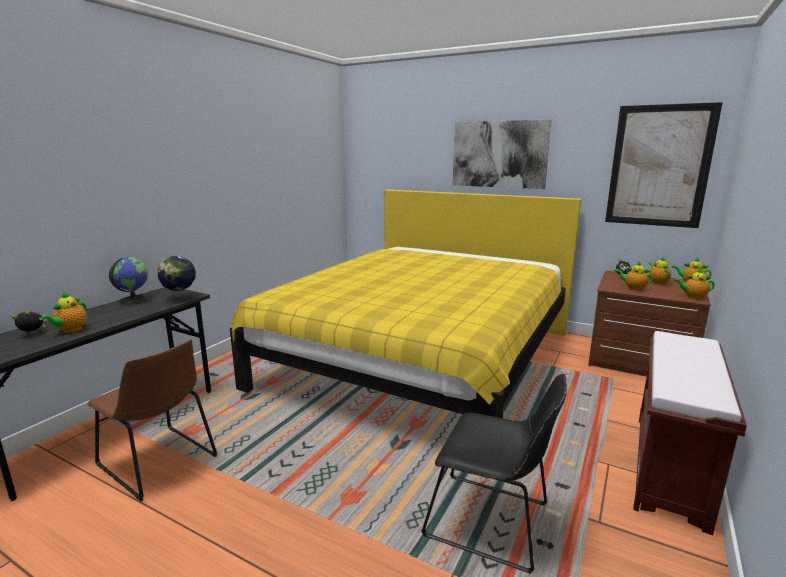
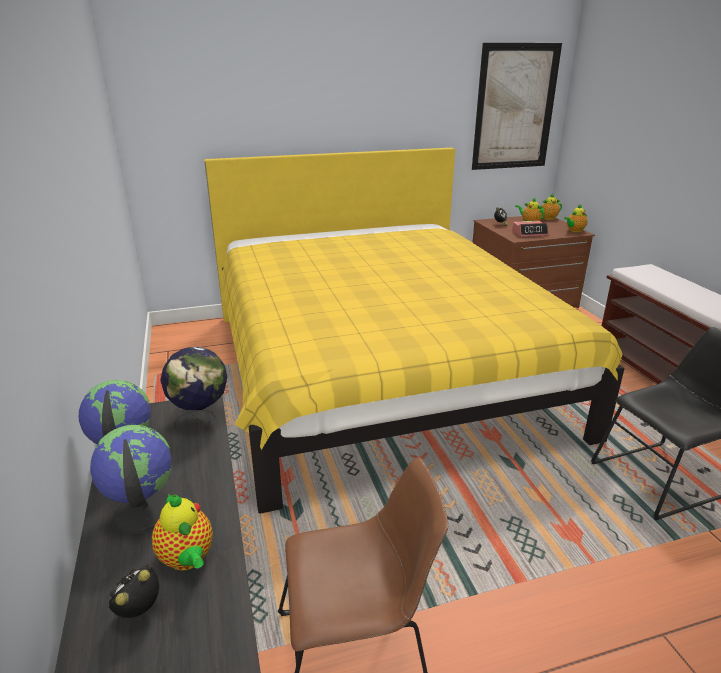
camera: 45 degrees left, 10 degrees up
picture [453,120,552,189] -> none
teapot [615,261,653,291] -> alarm clock [512,221,549,237]
none -> globe [90,425,172,534]

